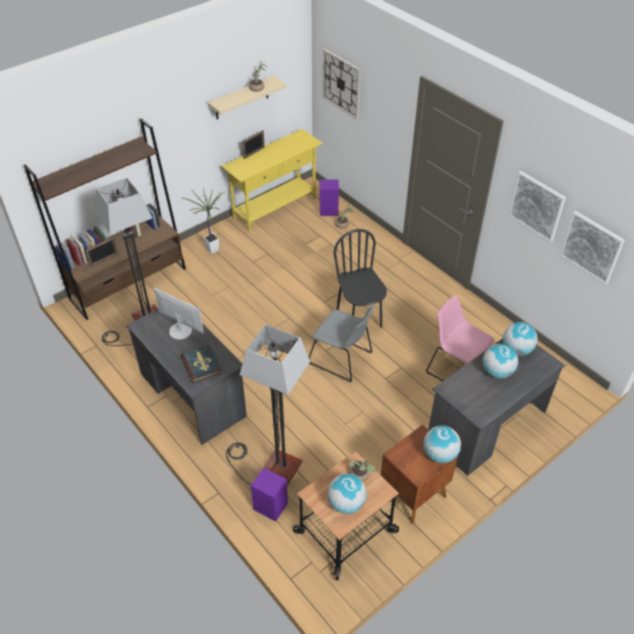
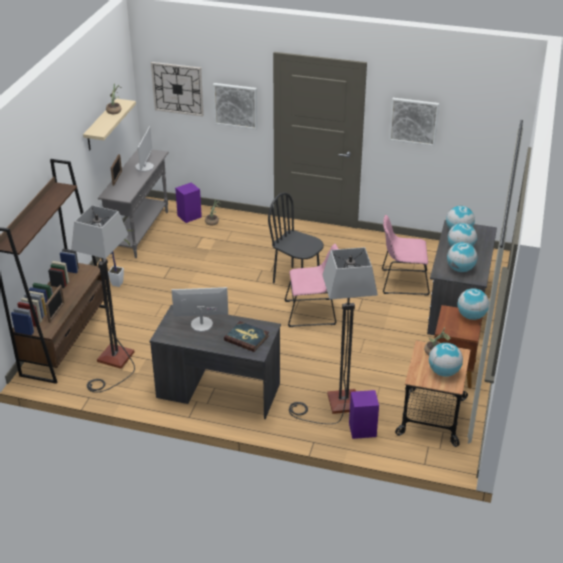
camera: 35 degrees left, 10 degrees down
yellow console table [221,129,323,233] -> grey console table [98,149,169,258]
grey chair [309,305,375,382] -> pink chair [284,244,338,327]
picture [560,211,625,285] -> picture moved to [213,83,257,130]
none -> monitor [135,126,154,172]
none -> globe [447,242,477,272]

